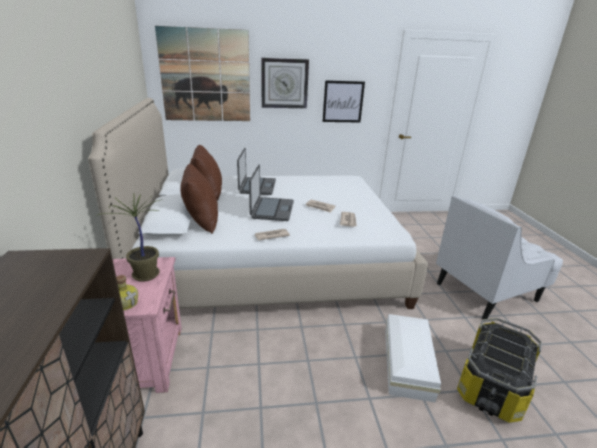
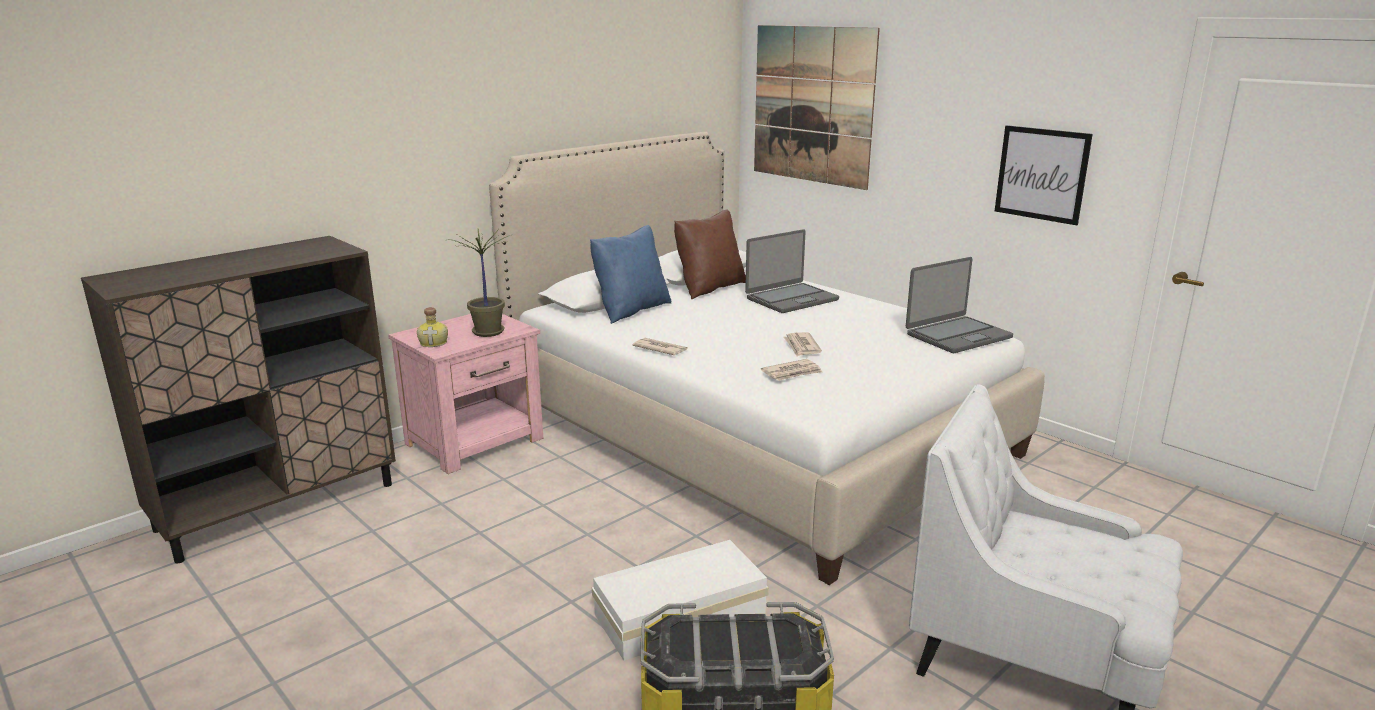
camera: 55 degrees right, 5 degrees down
brown pillow [180,164,218,234] -> blue pillow [590,225,671,324]
laptop [249,164,294,221] -> laptop moved to [906,257,1013,353]
wall clock [261,58,309,108] -> none

